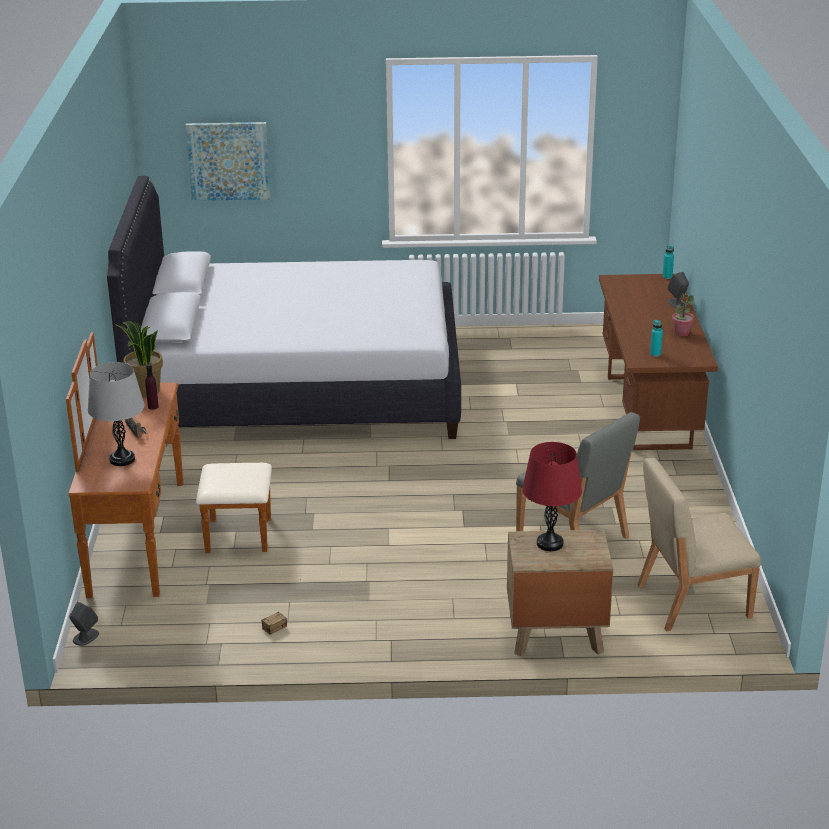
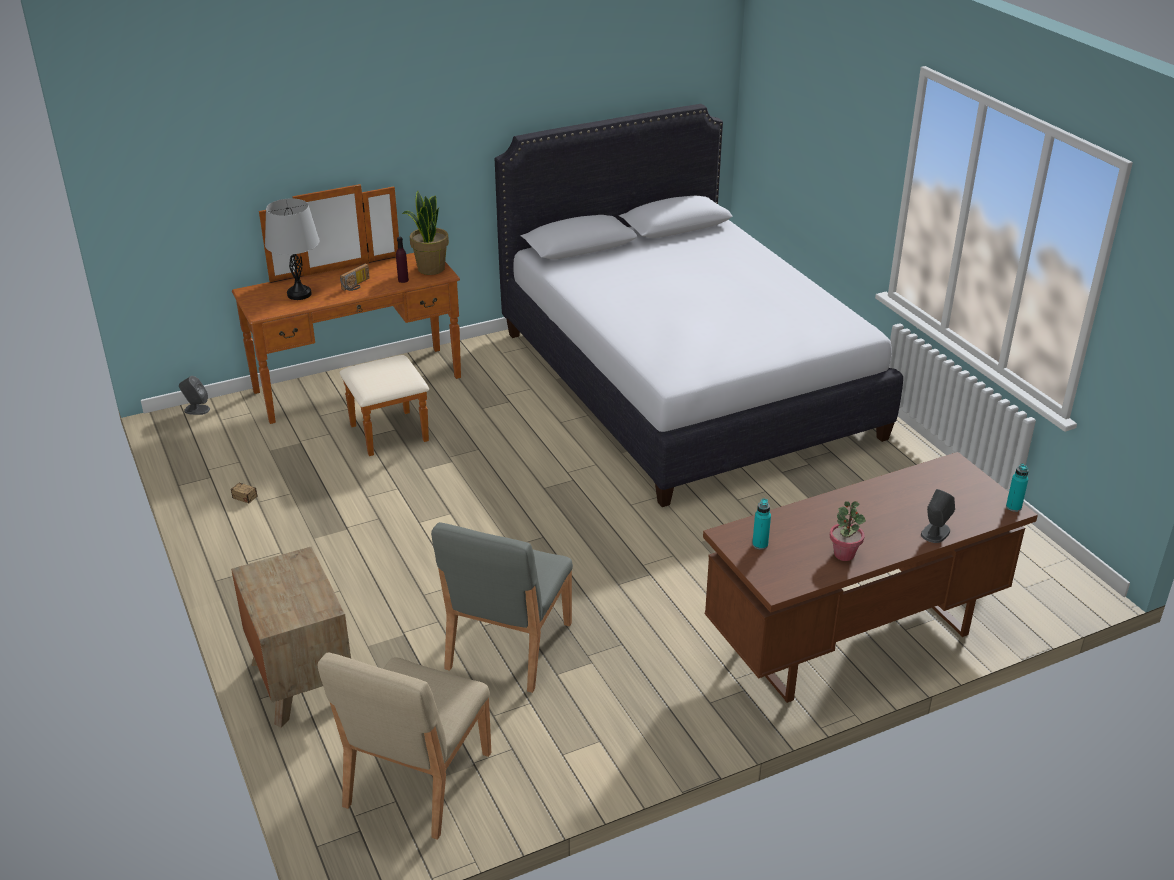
camera: 65 degrees right, 5 degrees up
picture [185,122,271,201] -> none
red table lamp [522,442,582,551] -> none
beige chair [637,458,761,631] -> beige chair turned 120 degrees counterclockwise [318,653,491,840]

